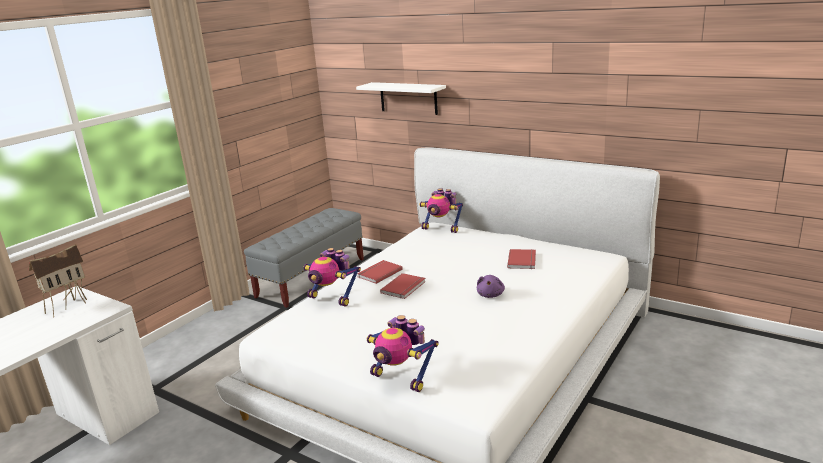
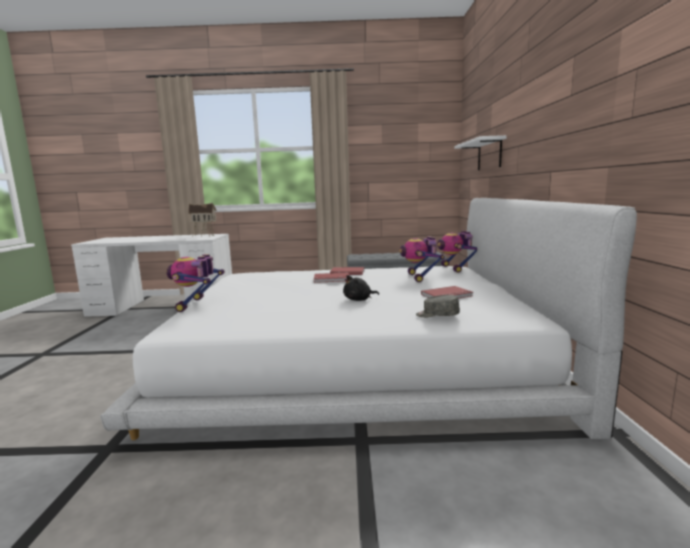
camera: 55 degrees right, 10 degrees down
toy robot [303,248,361,307] -> toy robot moved to [400,236,445,282]
purple plush toy [477,275,505,298] -> black plush toy [343,275,379,301]
none -> grey cap [416,295,460,318]

